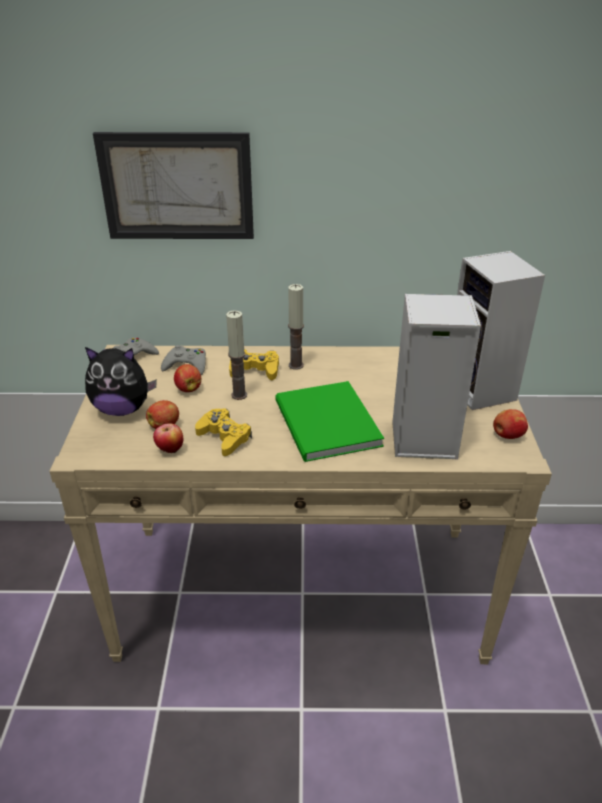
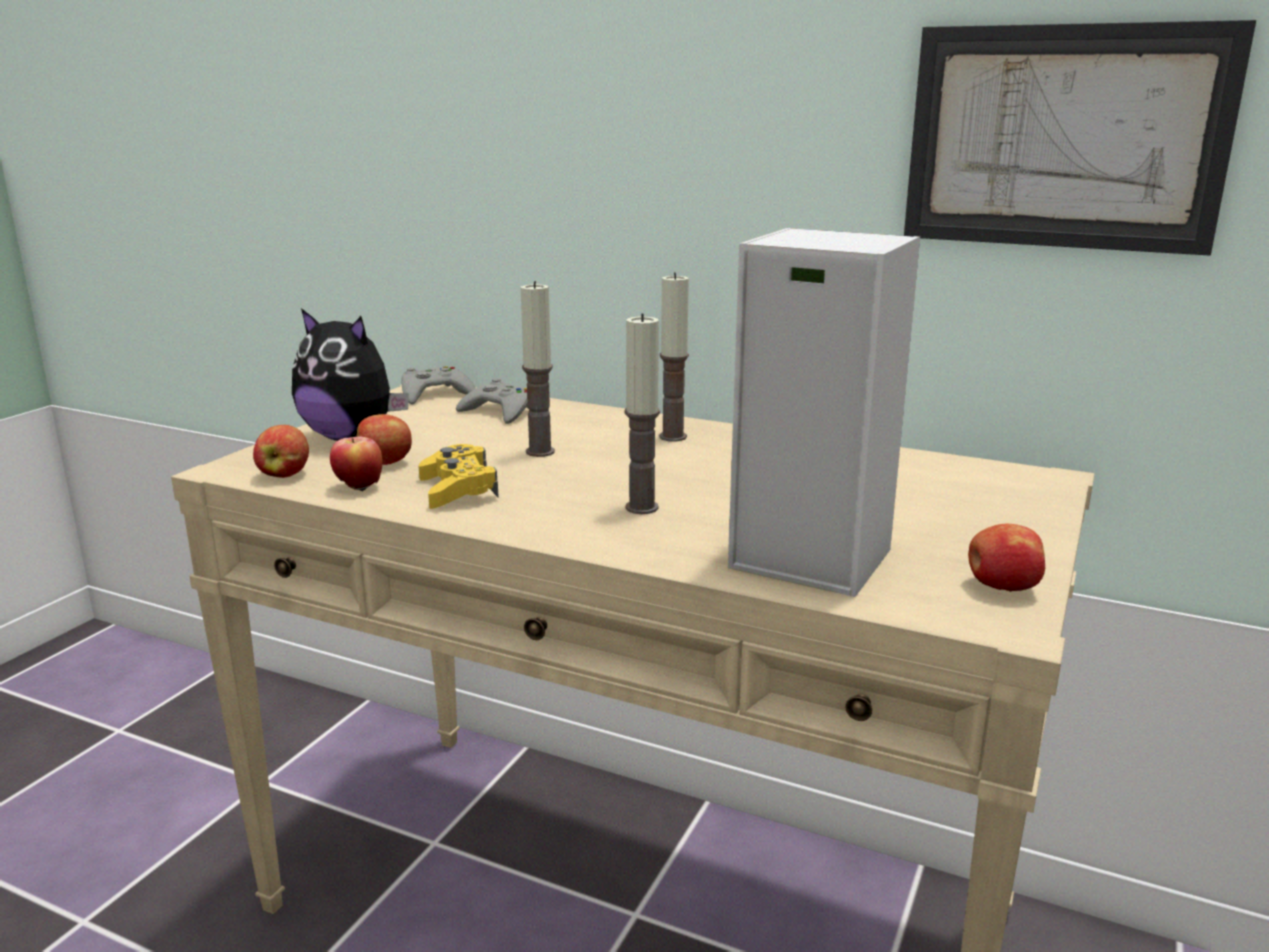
camera: 25 degrees right, 15 degrees down
picture [93,132,254,239] -> picture moved to [904,20,1256,256]
apple [174,364,201,392] -> apple moved to [253,425,309,478]
yellow game controller [229,349,279,380] -> none
green book [275,381,384,462] -> candle [624,313,660,514]
speaker [457,251,545,410] -> none

